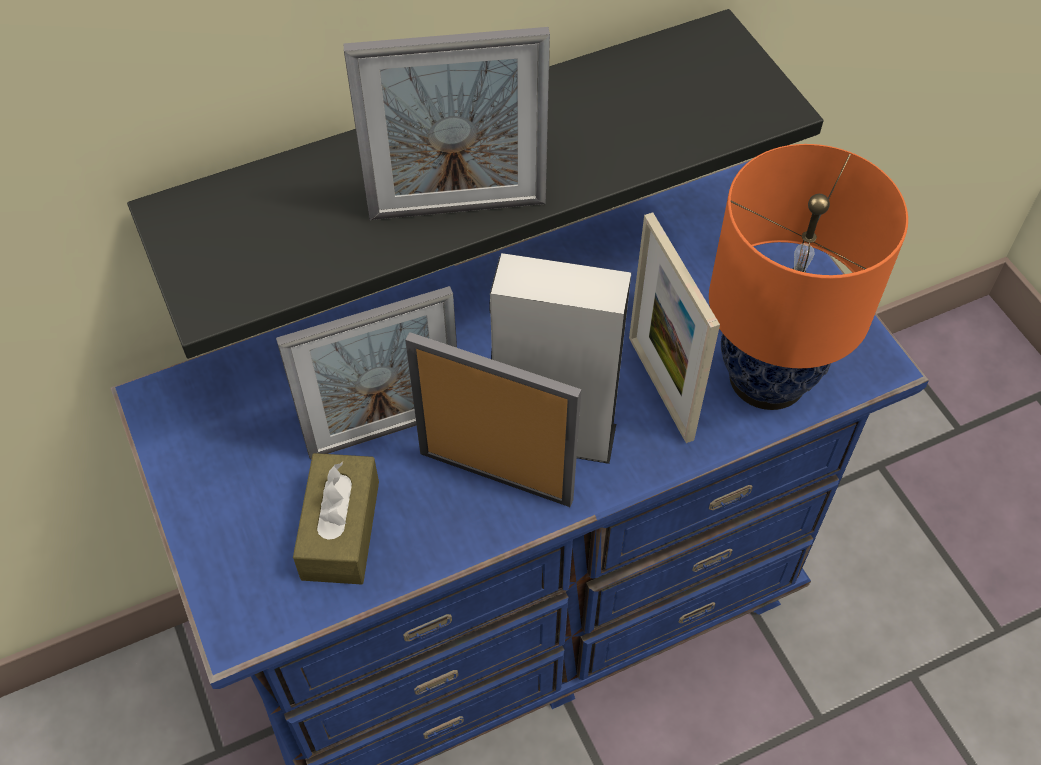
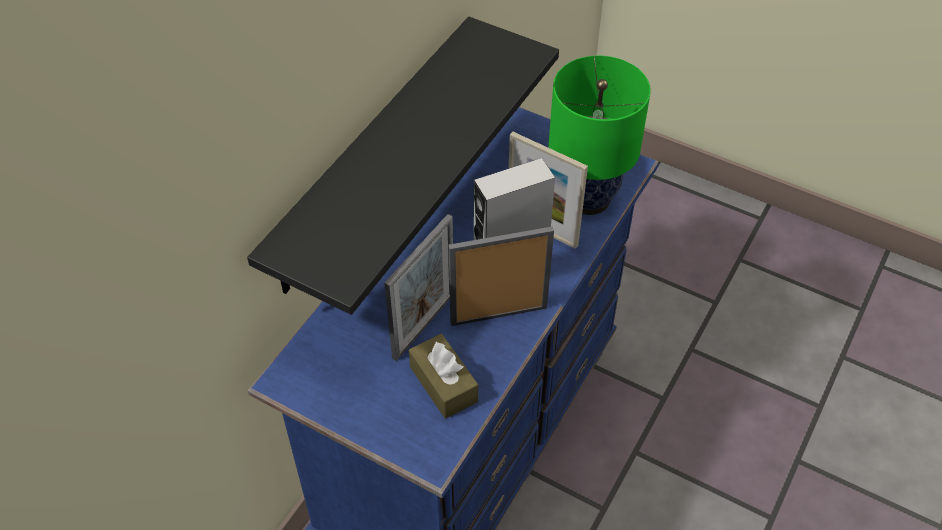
camera: 35 degrees left, 5 degrees down
picture frame [343,27,550,220] -> none
orange table lamp [709,144,908,410] -> green table lamp [549,56,651,215]

